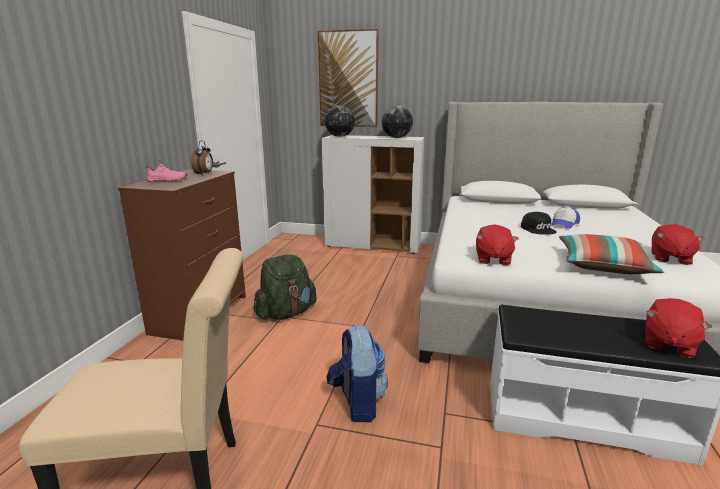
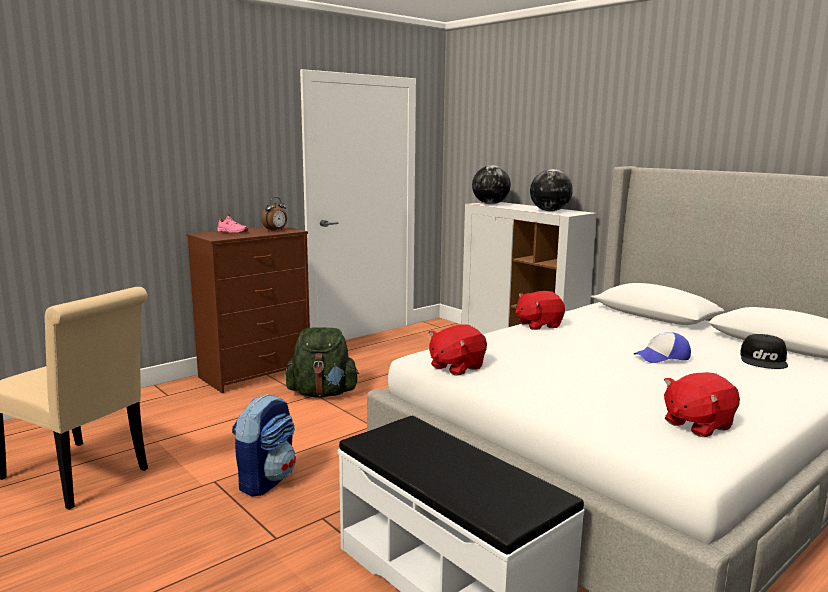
camera: 35 degrees right, 5 degrees down
picture [318,29,379,127] -> none
black cap [521,212,557,235] -> black cap moved to [740,334,788,369]
pillow [559,234,665,274] -> none
red plush toy [645,298,712,358] -> red plush toy moved to [515,291,565,330]

